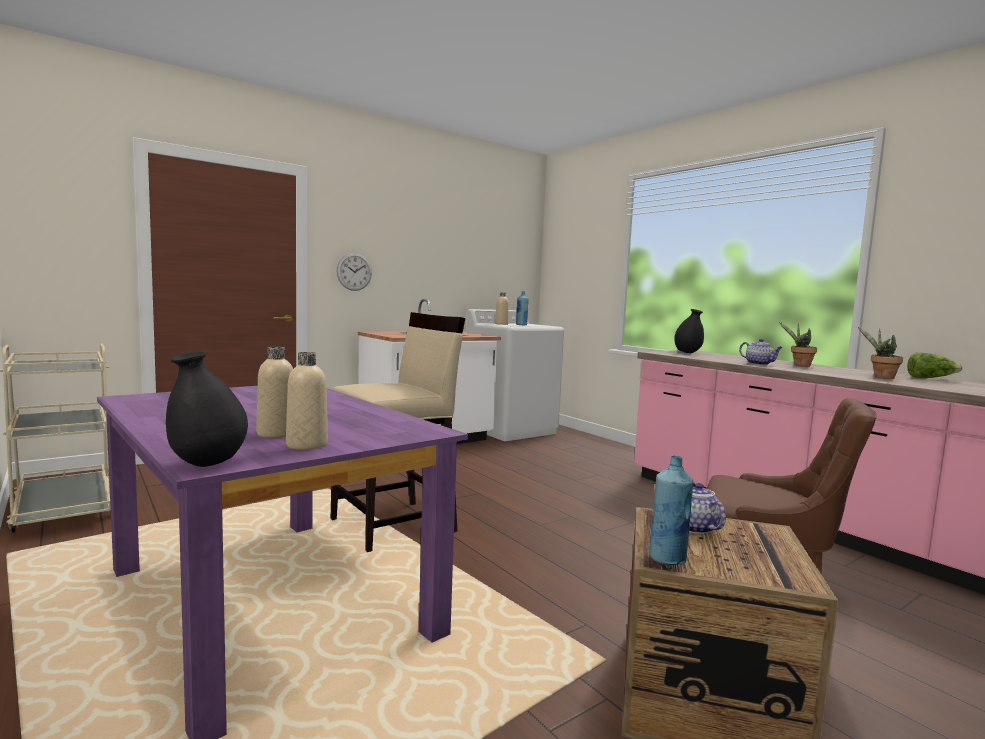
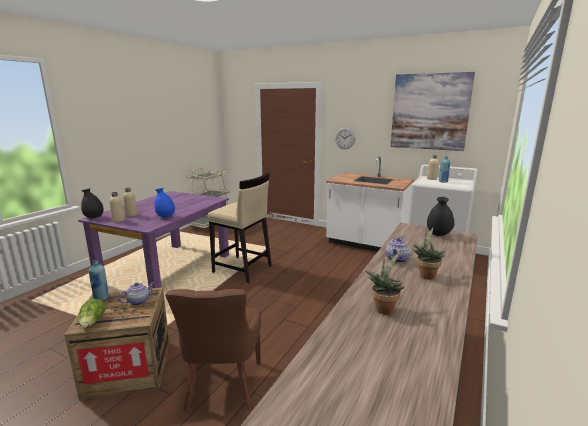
camera: 65 degrees right, 10 degrees up
lettuce [907,352,963,378] -> lettuce moved to [78,299,106,328]
none -> blue vase [155,188,175,218]
none -> picture [390,72,475,151]

